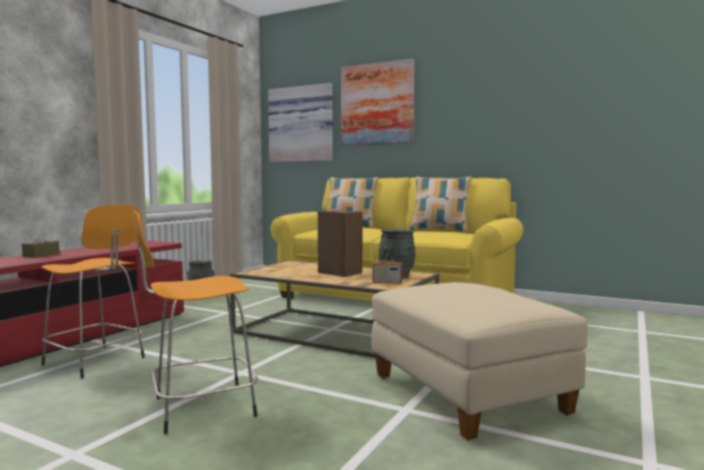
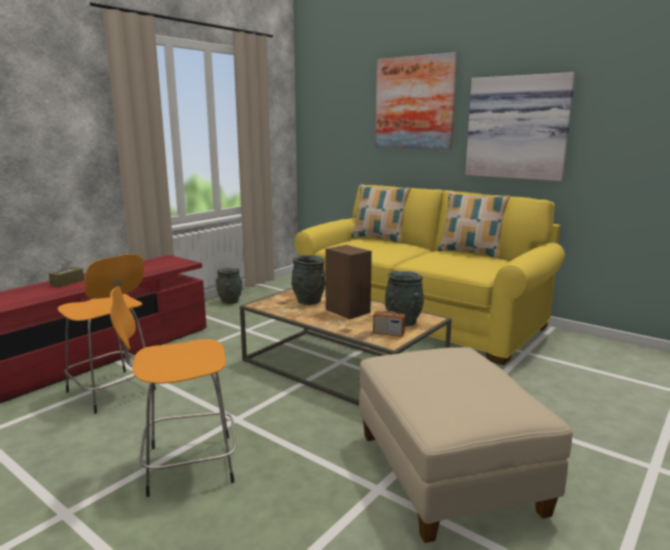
camera: 10 degrees right, 10 degrees up
picture [268,83,333,162] -> picture moved to [465,72,575,181]
none -> grey vase [291,255,326,305]

